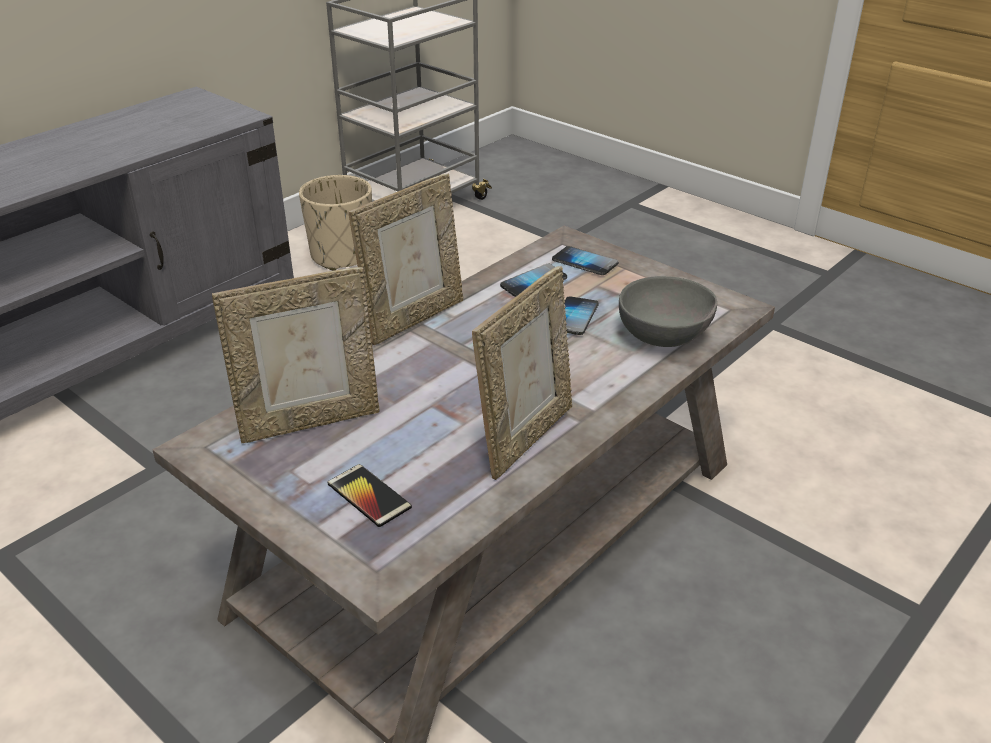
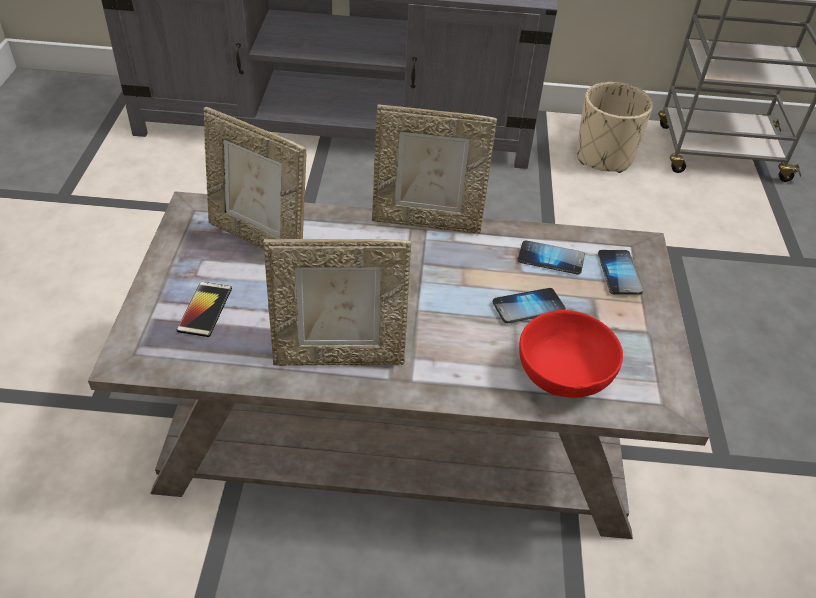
camera: 50 degrees right, 10 degrees up
grey bowl [619,276,717,347] -> red bowl [519,310,623,398]

